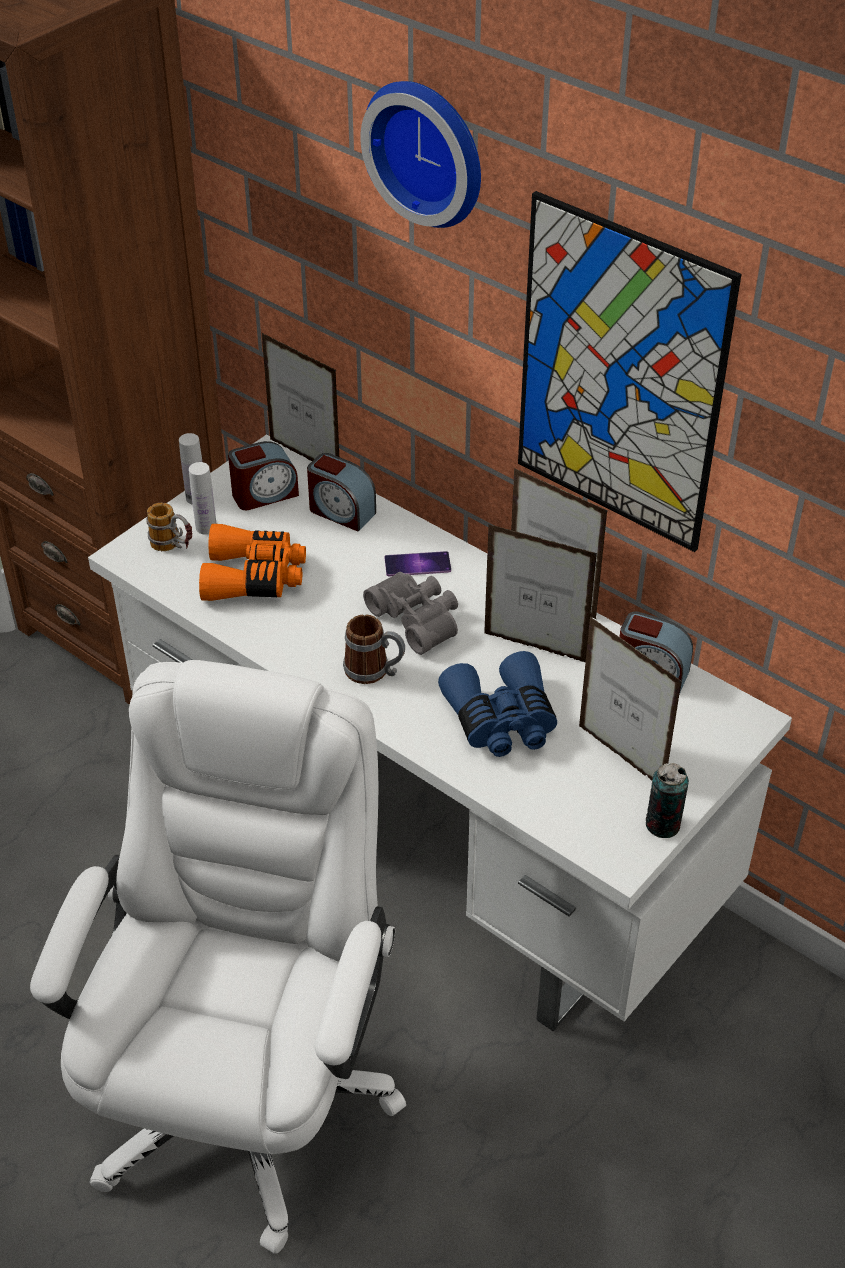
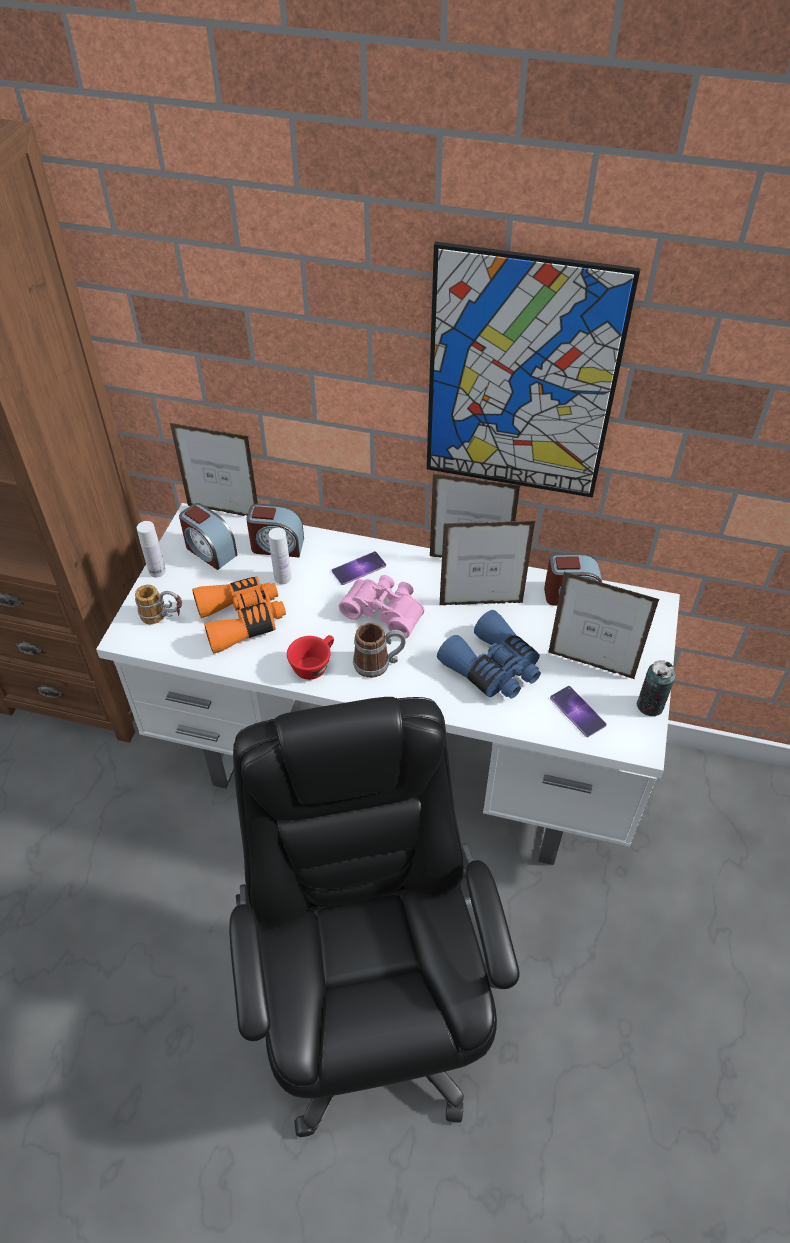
camera: 25 degrees left, 5 degrees up
white office chair [30,660,406,1254] -> black office chair [229,697,520,1137]
white bottle [189,462,216,535] -> white bottle moved to [269,528,291,584]
alarm clock [228,441,299,510] -> alarm clock turned 90 degrees clockwise [179,503,237,570]
wall clock [360,81,481,228] -> none
grey binoculars [363,572,458,655] -> pink binoculars [339,575,425,638]
none -> red cup [287,635,334,680]
none -> phone [550,686,607,737]

